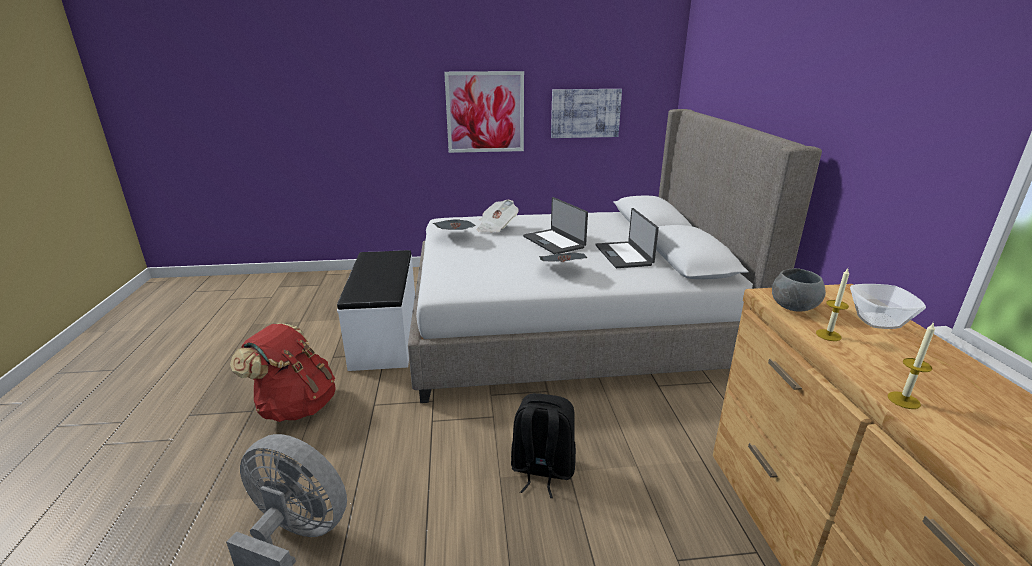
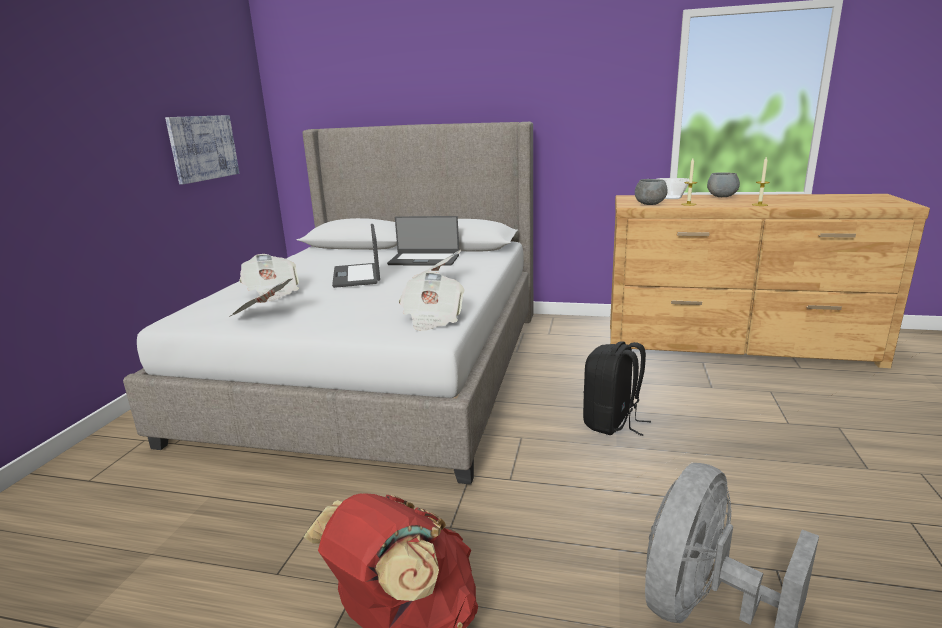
camera: 70 degrees left, 5 degrees down
white bench [337,250,415,371] -> none
picture [444,71,524,153] -> none
laptop [523,197,588,254] -> laptop turned 90 degrees clockwise [332,224,380,288]
none -> newspaper [399,272,464,331]
none -> grey bowl [707,172,740,197]

